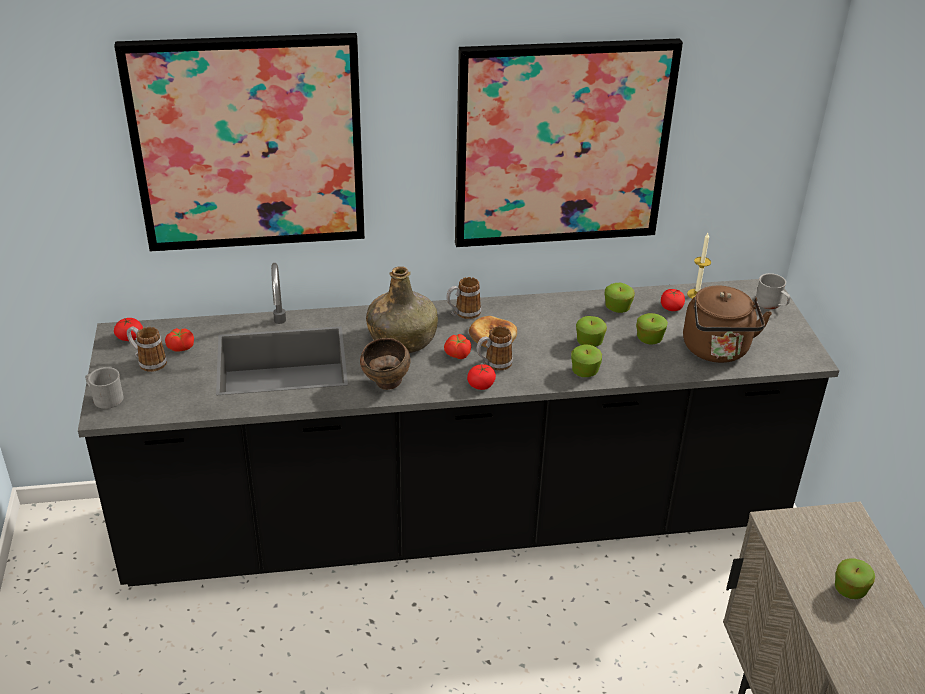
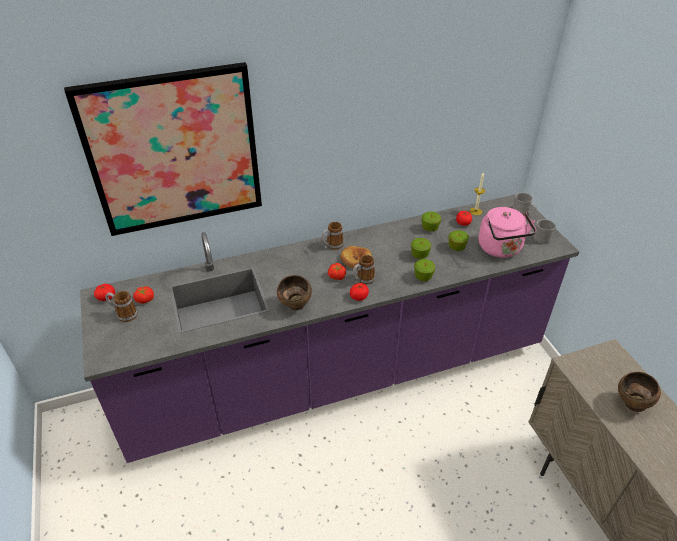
camera: 10 degrees left, 5 degrees up
black counter [78,263,839,587] -> purple counter [80,194,579,463]
grey mug [85,367,124,409] -> grey mug moved to [530,219,556,244]
green bottle [366,267,438,353] -> none
picture [455,38,683,247] -> none
brown kettle [683,286,772,363] -> pink kettle [479,207,536,258]
apple [835,559,875,599] -> brown bowl [618,372,661,412]

